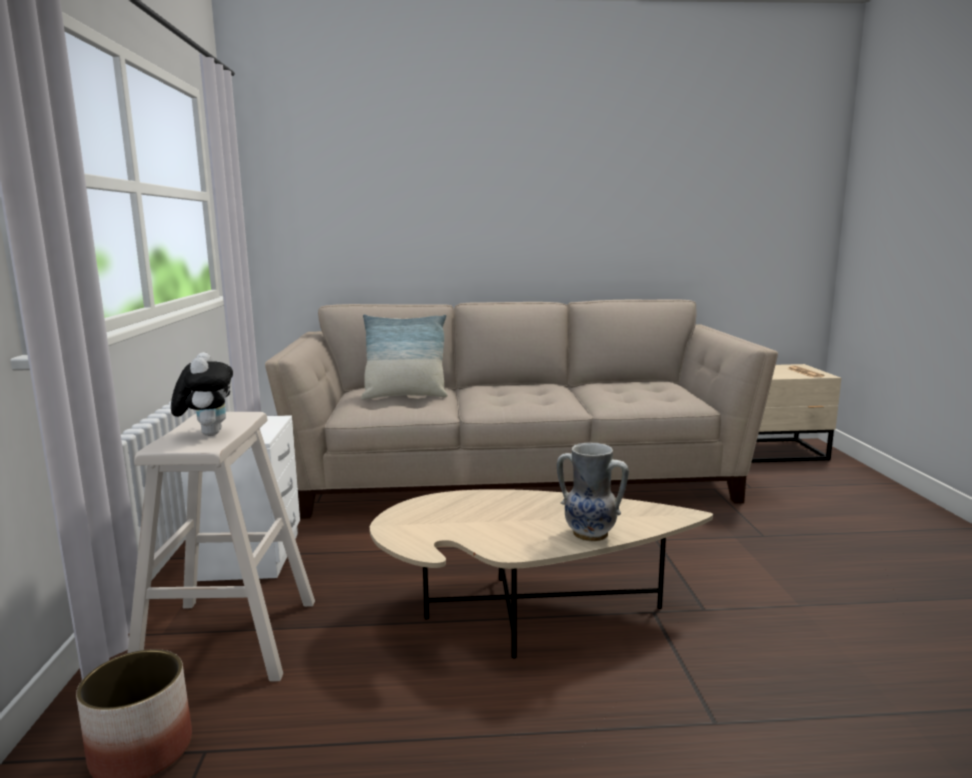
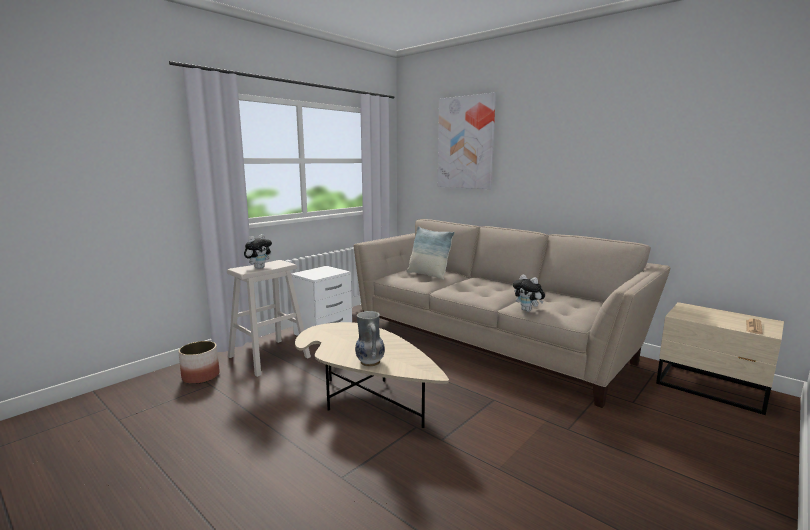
camera: 45 degrees right, 0 degrees up
none -> picture [438,93,496,189]
none -> plush toy [513,274,545,312]

